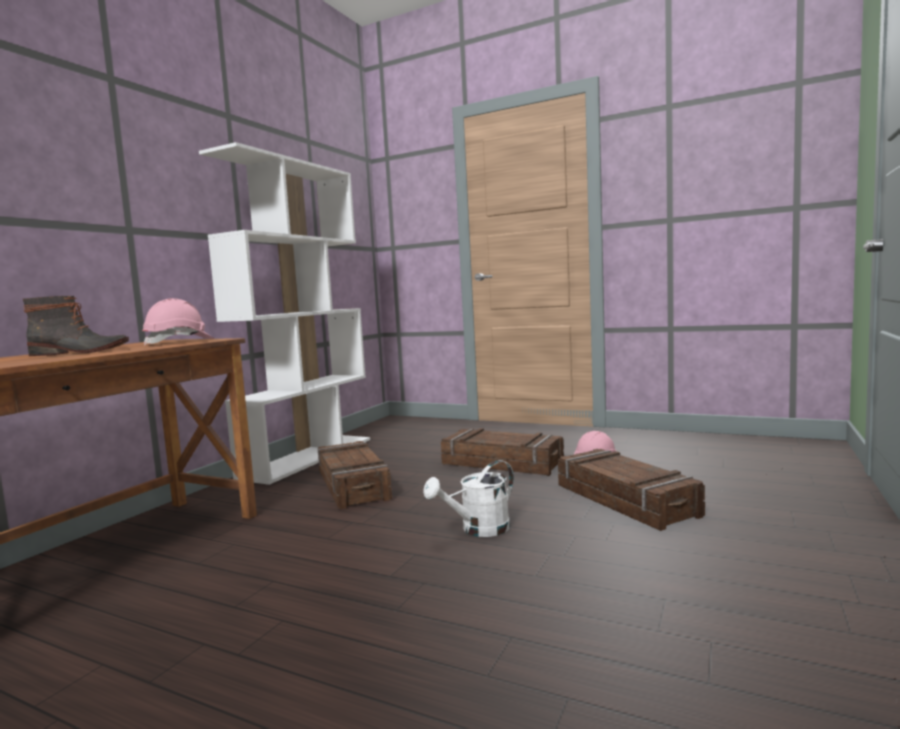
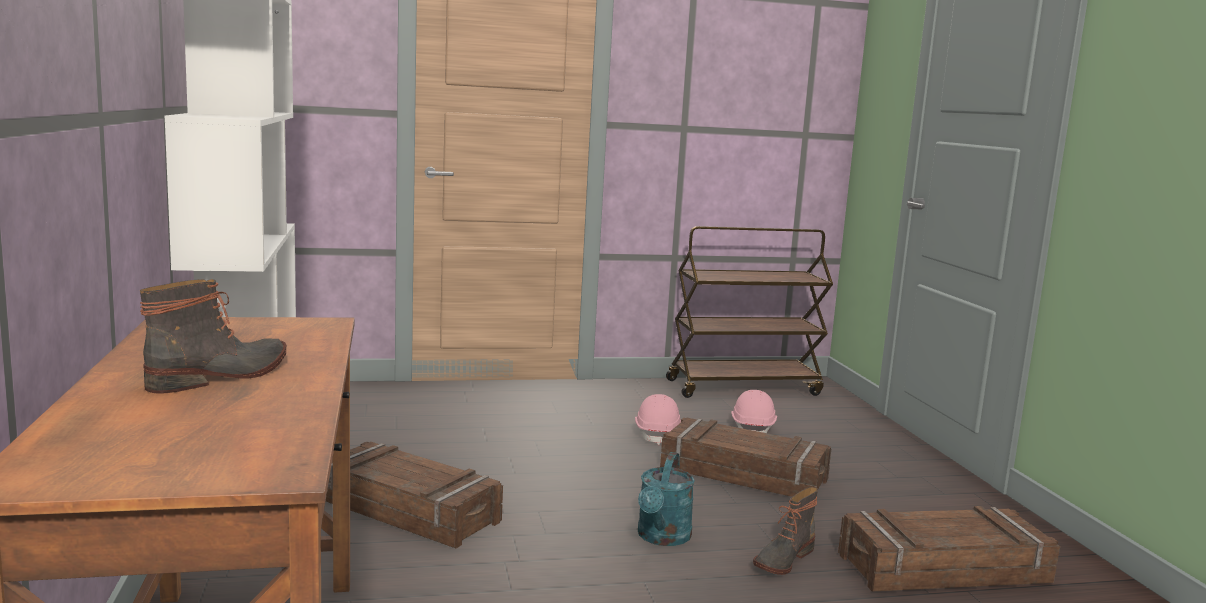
camera: 40 degrees left, 5 degrees up
pink hard hat [142,298,214,346] -> pink hard hat moved to [731,390,777,433]
white watering can [423,460,514,537] -> turquoise watering can [638,452,695,546]
crate [441,428,564,476] -> crate moved to [838,506,1060,592]
none -> brown cart [666,226,833,398]
none -> boot [753,487,818,575]

